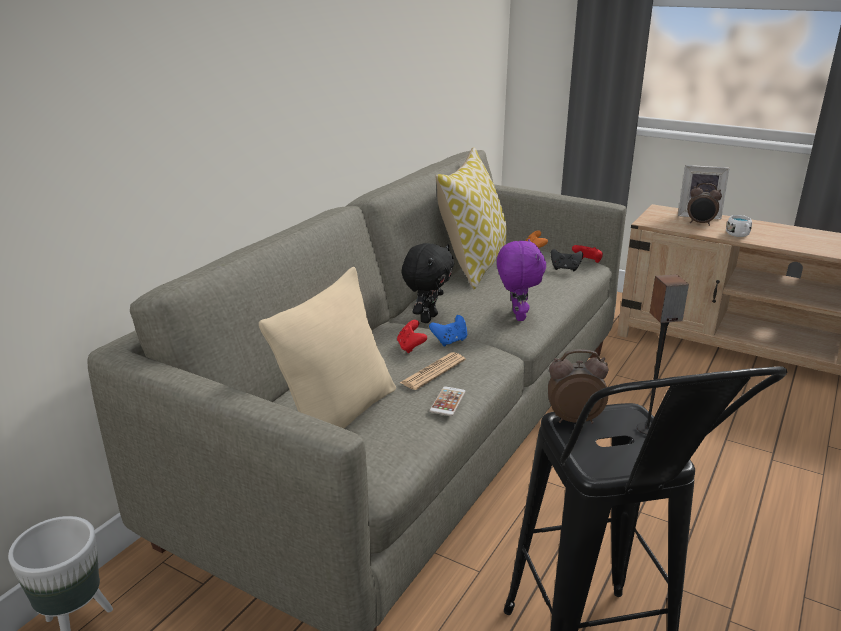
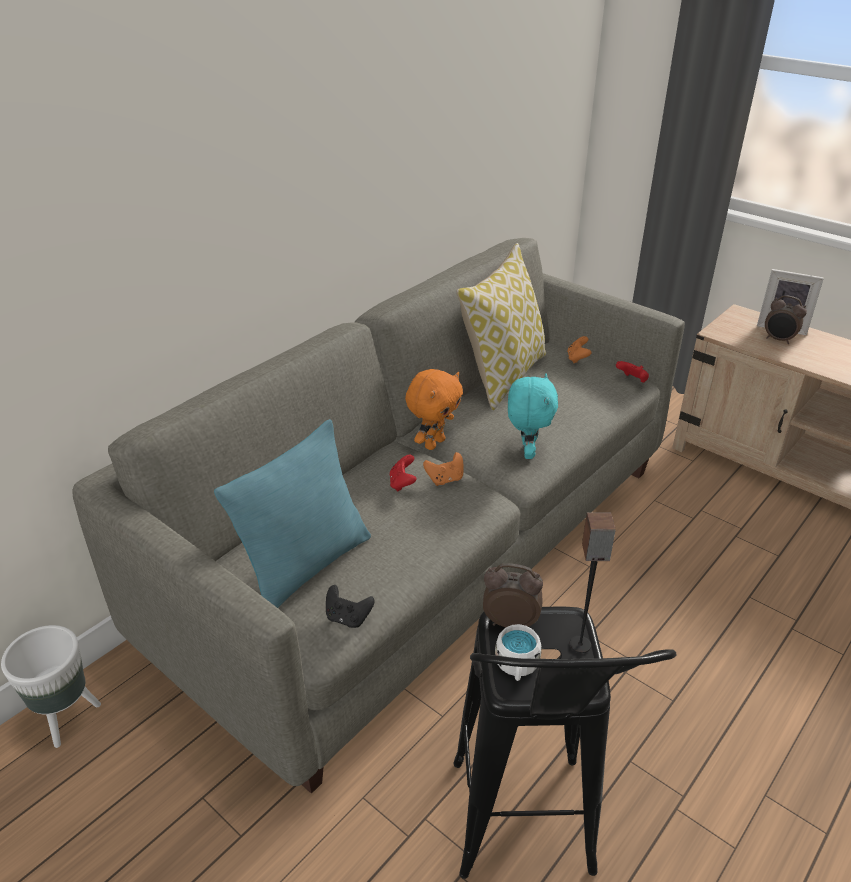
camera: 10 degrees right, 10 degrees up
beige pillow [259,267,396,428] -> turquoise pillow [214,419,371,608]
newspaper [400,352,466,390] -> none
black plush toy [401,243,454,323] -> orange plush toy [405,369,463,450]
blue game controller [429,315,467,346] -> orange game controller [423,452,464,486]
phone [430,386,466,416] -> none
purple plush toy [497,239,546,321] -> turquoise plush toy [508,373,558,459]
black game controller [551,249,583,271] -> black game controller moved to [326,585,375,628]
white mug [726,215,752,237] -> white mug moved to [495,624,542,681]

